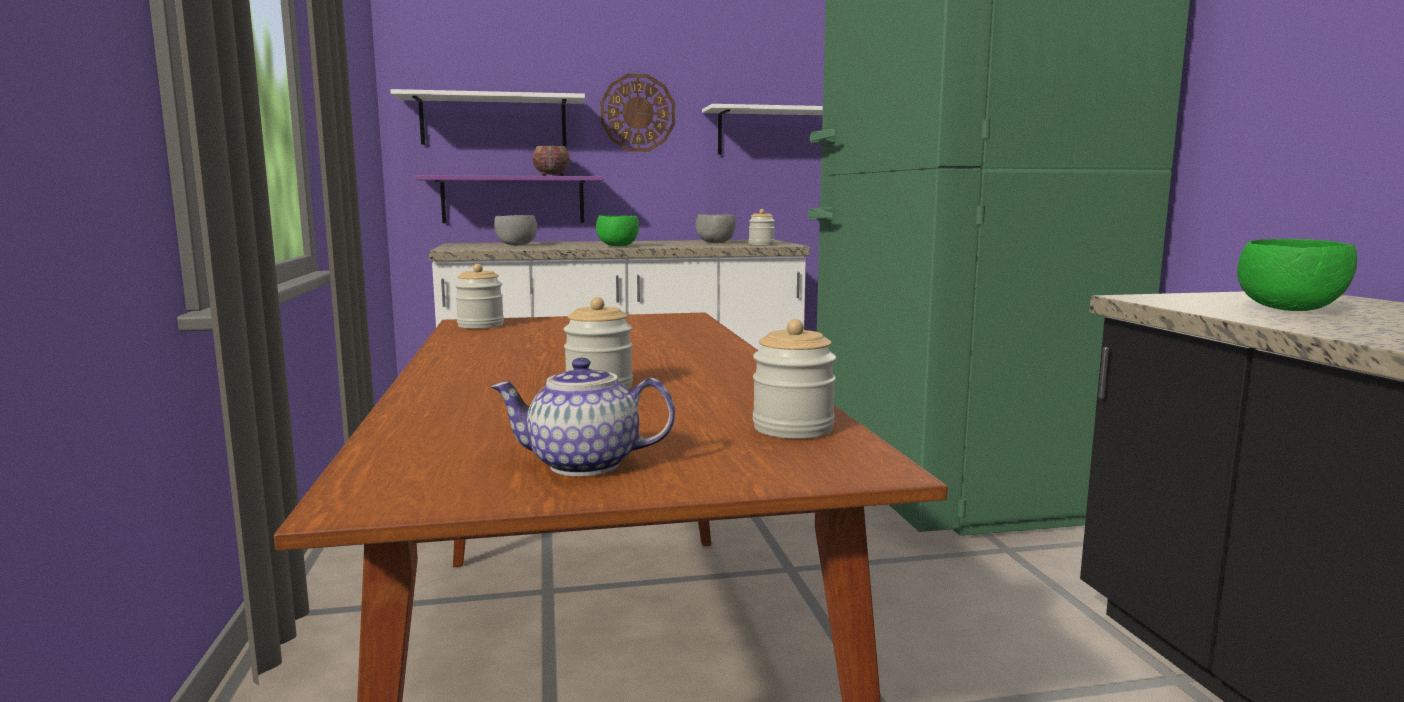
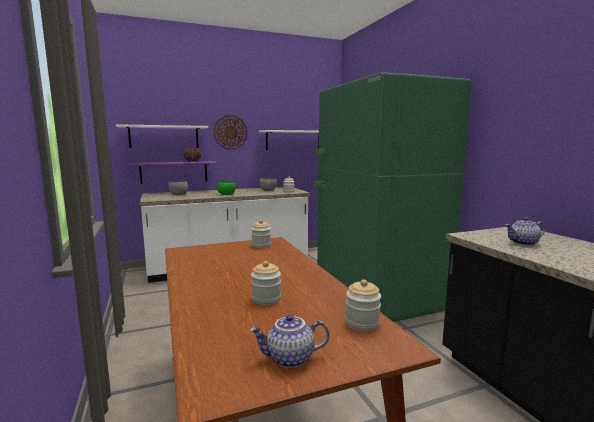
camera: 10 degrees left, 0 degrees up
jar [455,264,504,329] -> jar moved to [251,220,271,248]
green bowl [1237,239,1357,311] -> teapot [506,217,545,246]

